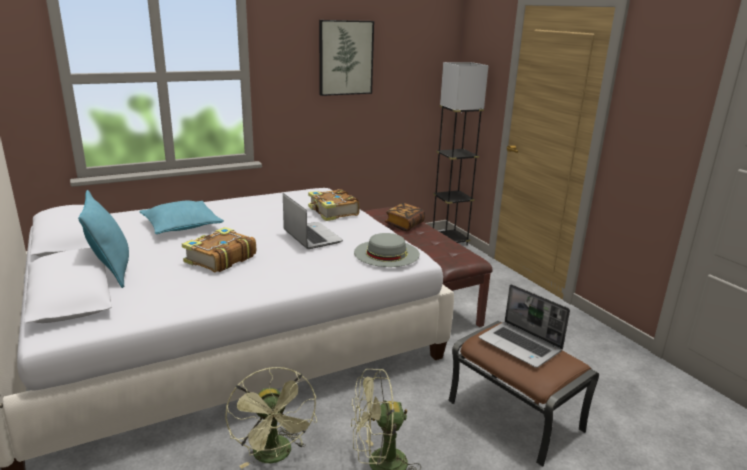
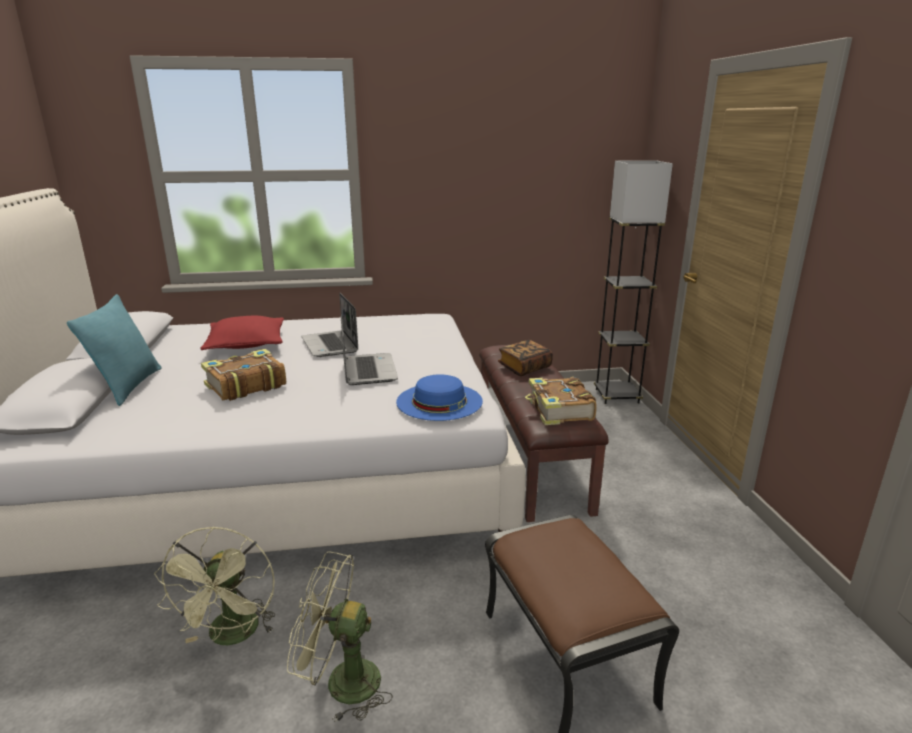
camera: 20 degrees right, 0 degrees up
turquoise pillow [140,201,224,234] -> red pillow [200,316,284,350]
book [308,189,360,221] -> book moved to [525,377,597,425]
picture [319,20,374,96] -> none
grey hat [354,233,420,267] -> blue hat [396,374,483,421]
laptop [479,284,570,368] -> laptop moved to [302,293,358,357]

